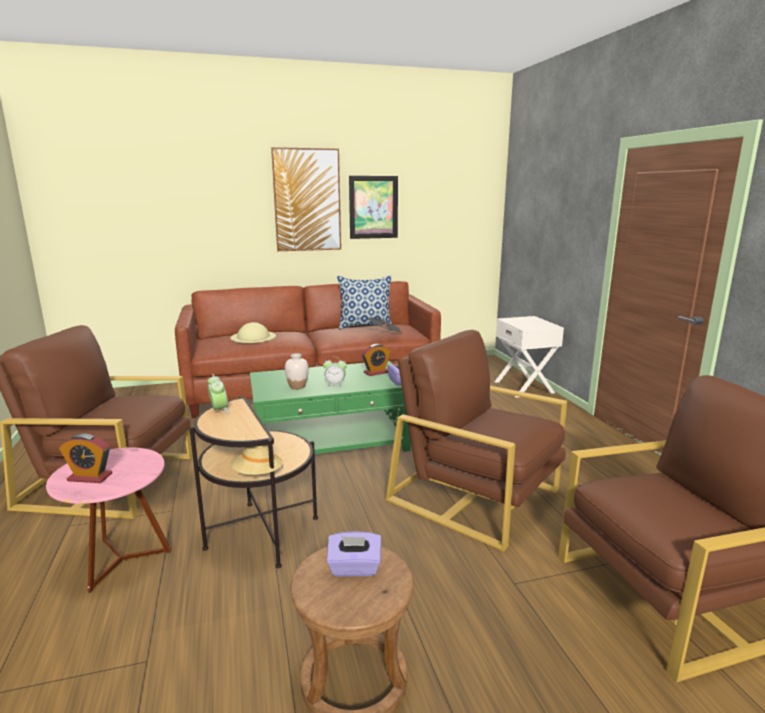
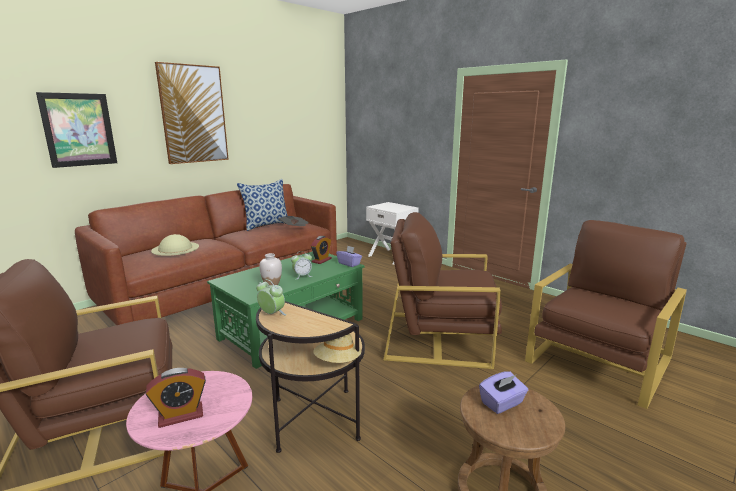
camera: 30 degrees left, 0 degrees up
picture [349,176,398,239] -> picture moved to [36,92,117,168]

